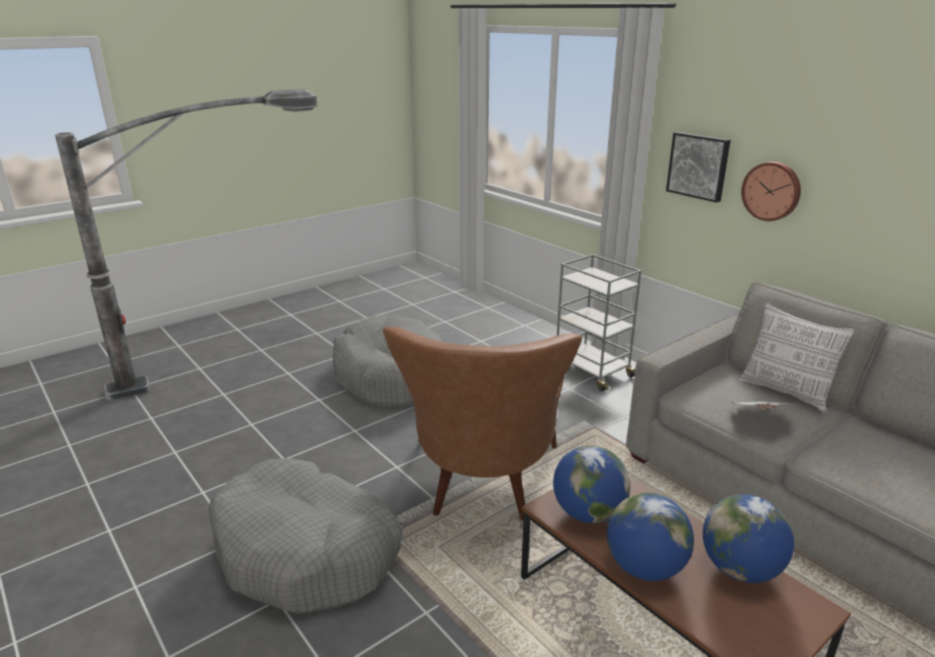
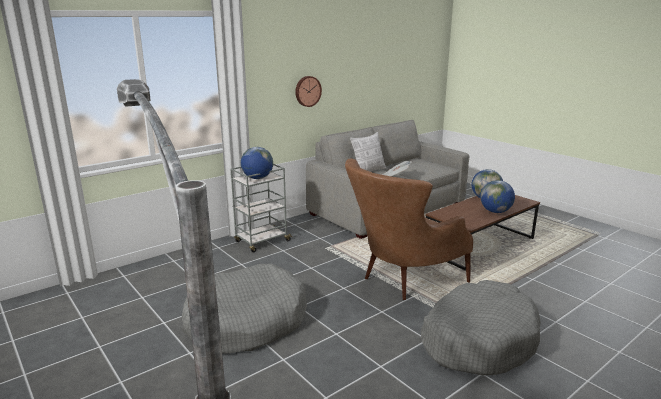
camera: 90 degrees left, 5 degrees down
brown armchair [383,327,582,521] -> brown armchair turned 135 degrees clockwise [345,159,473,300]
globe [553,445,630,523] -> globe moved to [241,147,273,179]
picture [666,132,731,203] -> none

